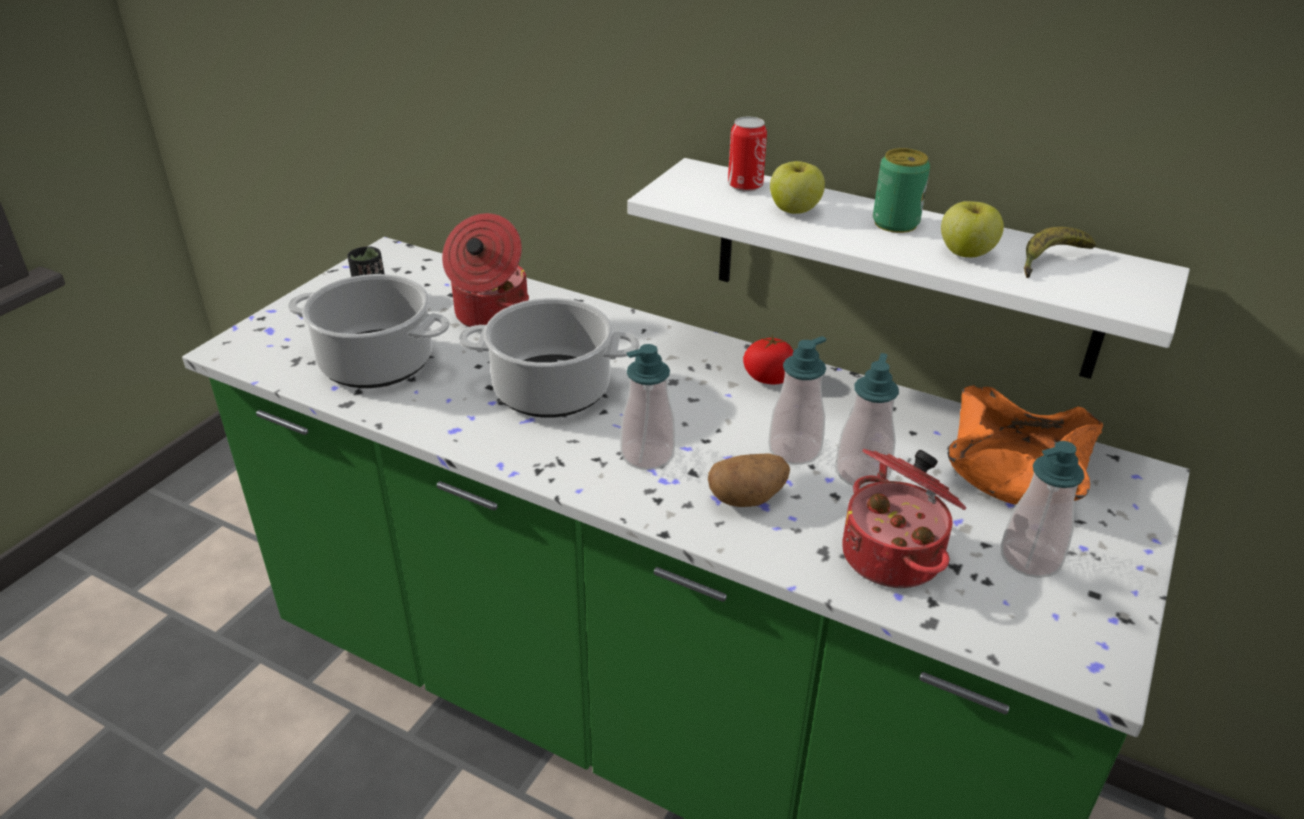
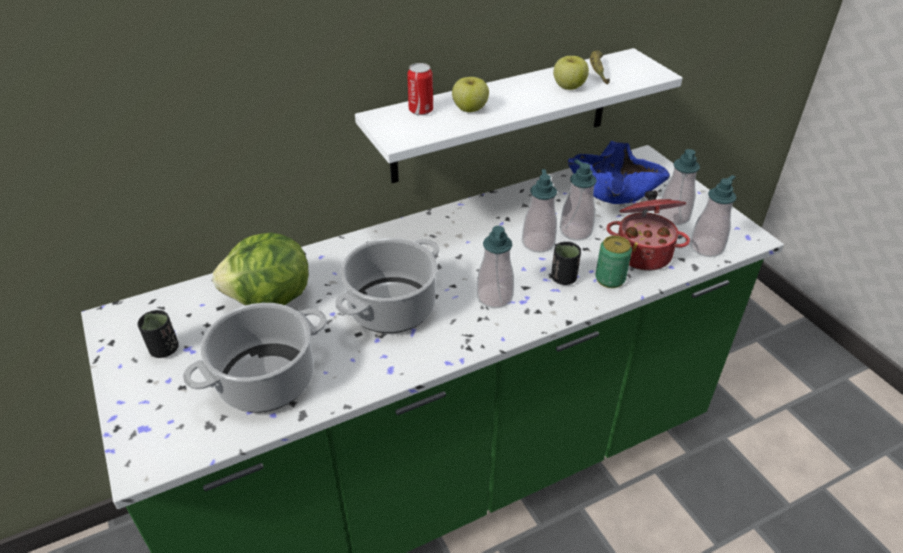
camera: 55 degrees left, 5 degrees up
cooking pot [442,213,529,327] -> lettuce [213,232,309,305]
potato [708,453,790,507] -> black cup [551,242,581,285]
tomato [743,335,793,384] -> none
can [873,148,930,233] -> can moved to [595,236,632,288]
orange bowl [948,385,1103,505] -> blue bowl [567,141,670,204]
none -> soap dispenser [690,175,736,257]

